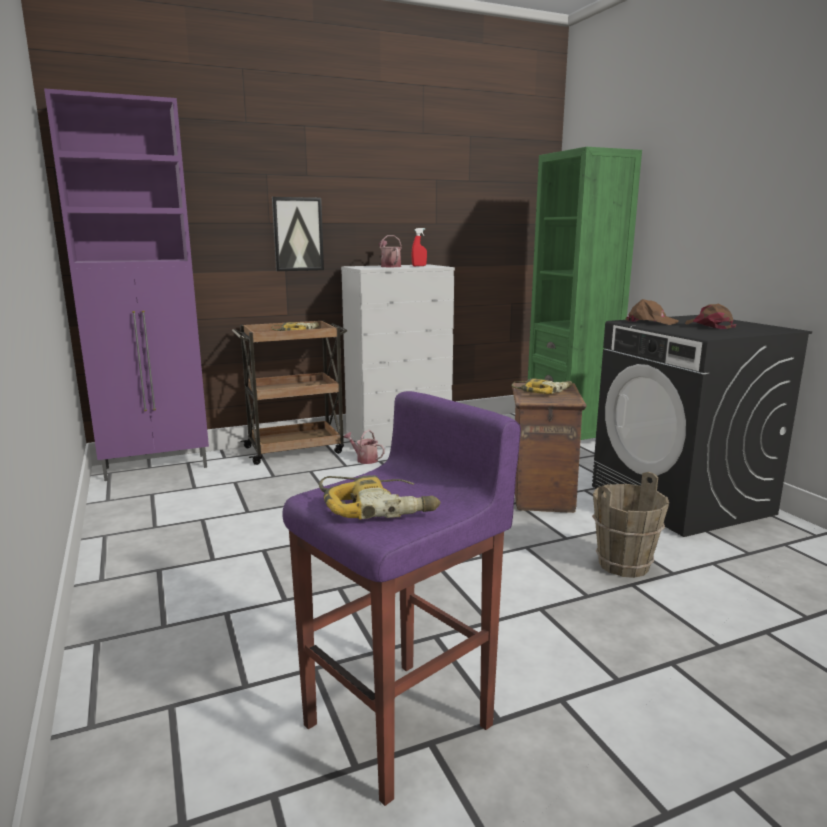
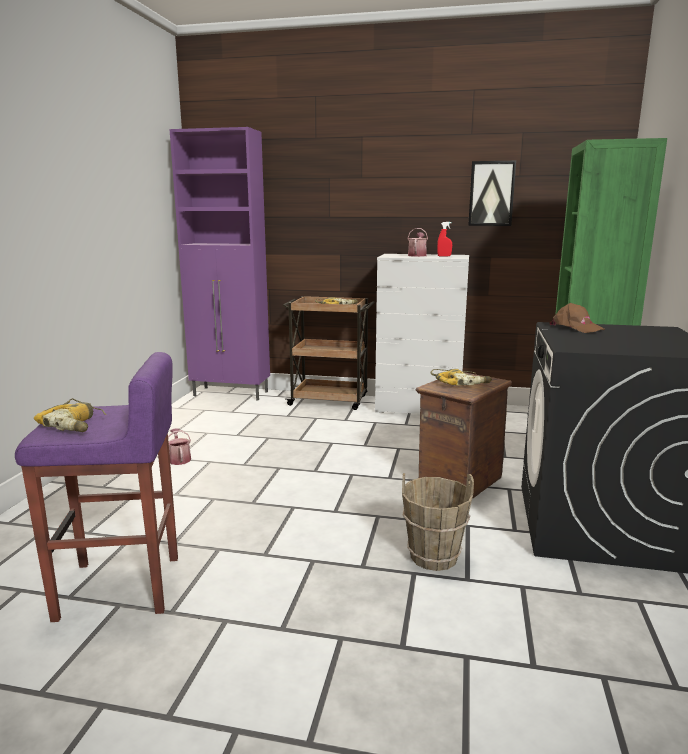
camera: 35 degrees right, 0 degrees up
picture [272,197,324,271] -> picture moved to [468,161,516,226]
watering can [343,430,385,464] -> watering can moved to [168,428,191,465]
brown cap [685,304,736,329] -> none

